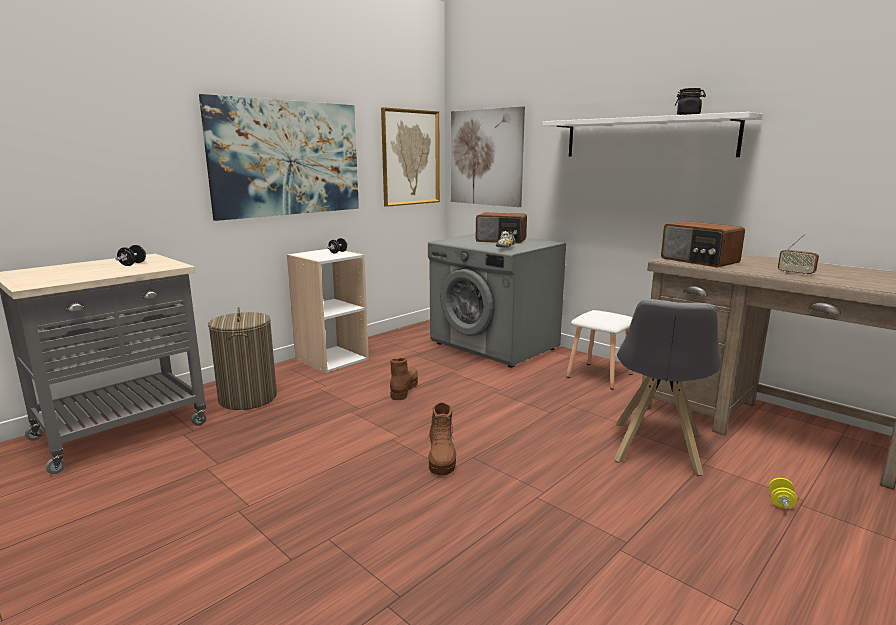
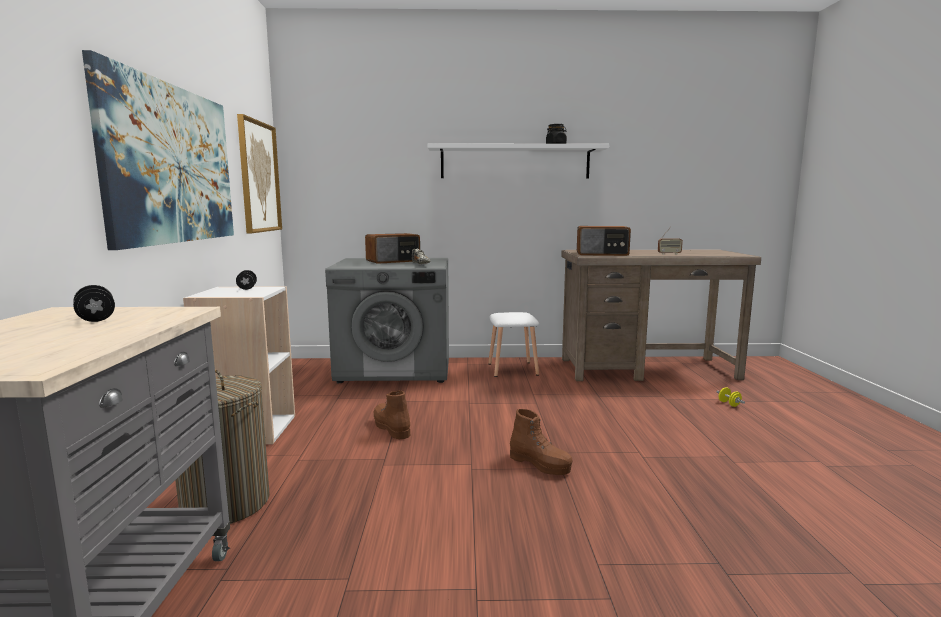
camera: 45 degrees left, 5 degrees down
picture [451,106,525,207] -> none
grey chair [614,299,721,476] -> none

